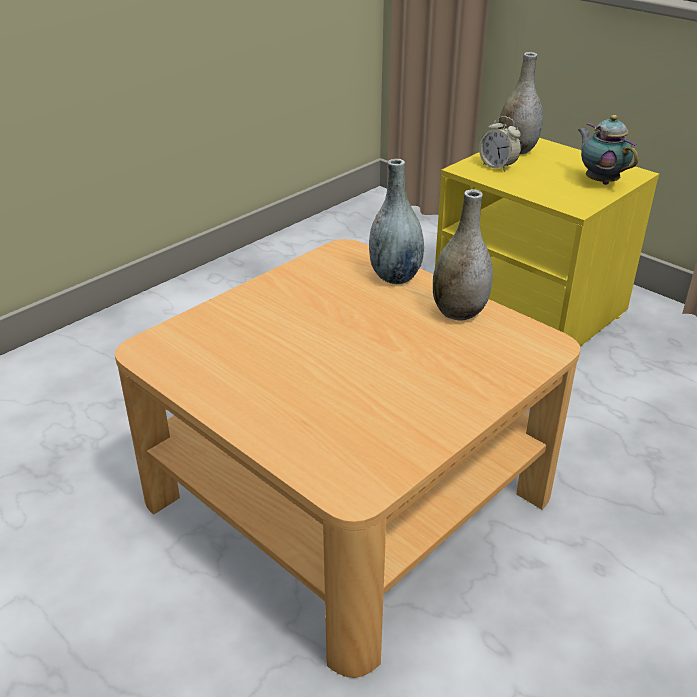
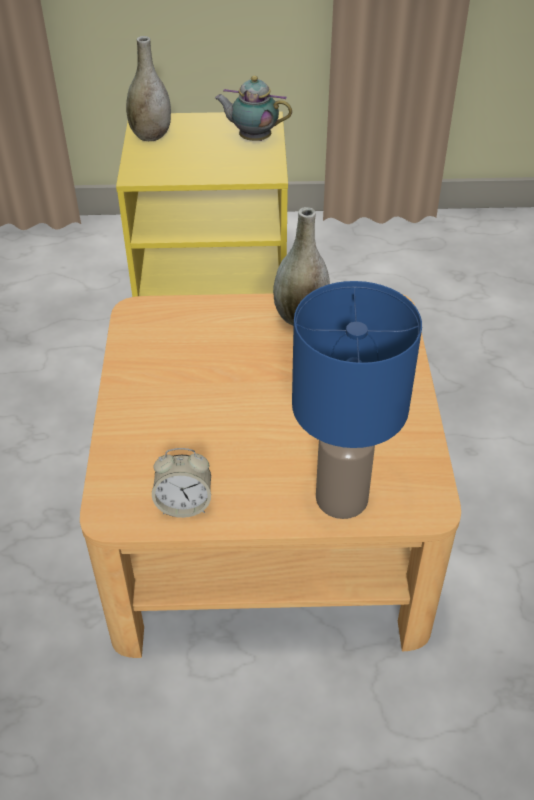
camera: 45 degrees left, 10 degrees up
grey vase [369,159,424,284] -> none
alarm clock [479,116,521,171] -> alarm clock moved to [152,448,211,518]
none -> blue table lamp [292,281,422,519]

